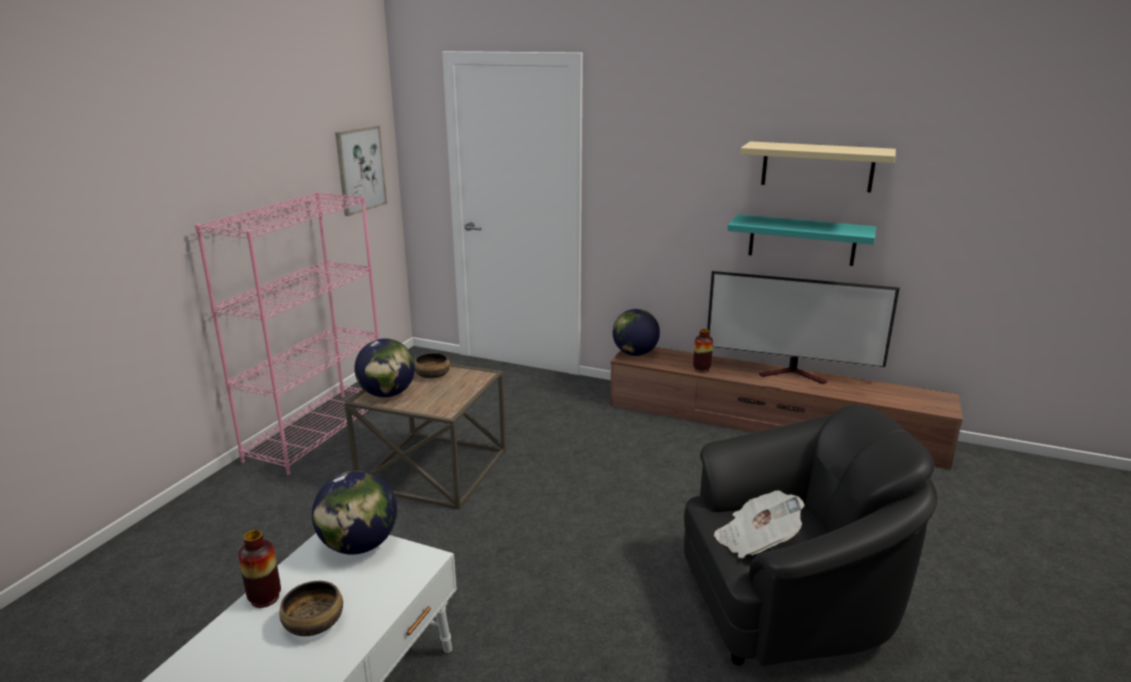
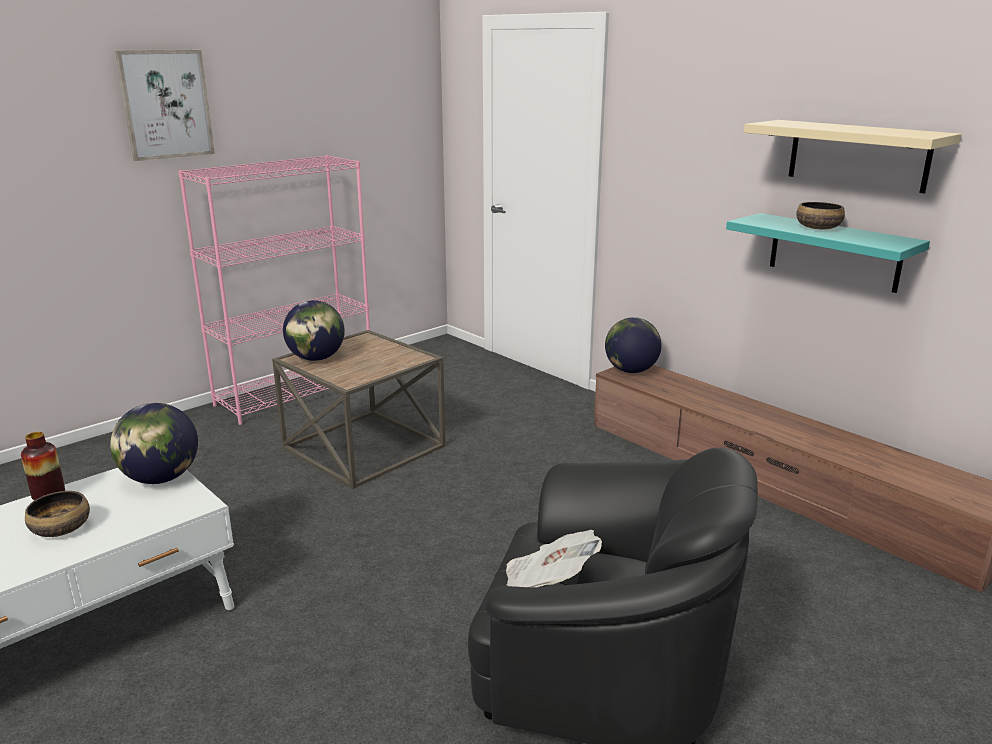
camera: 25 degrees right, 0 degrees up
picture [335,125,387,216] -> picture moved to [115,50,215,161]
bowl [414,353,450,379] -> bowl moved to [796,202,845,229]
vase [693,329,713,373] -> none
television [707,271,900,384] -> none

